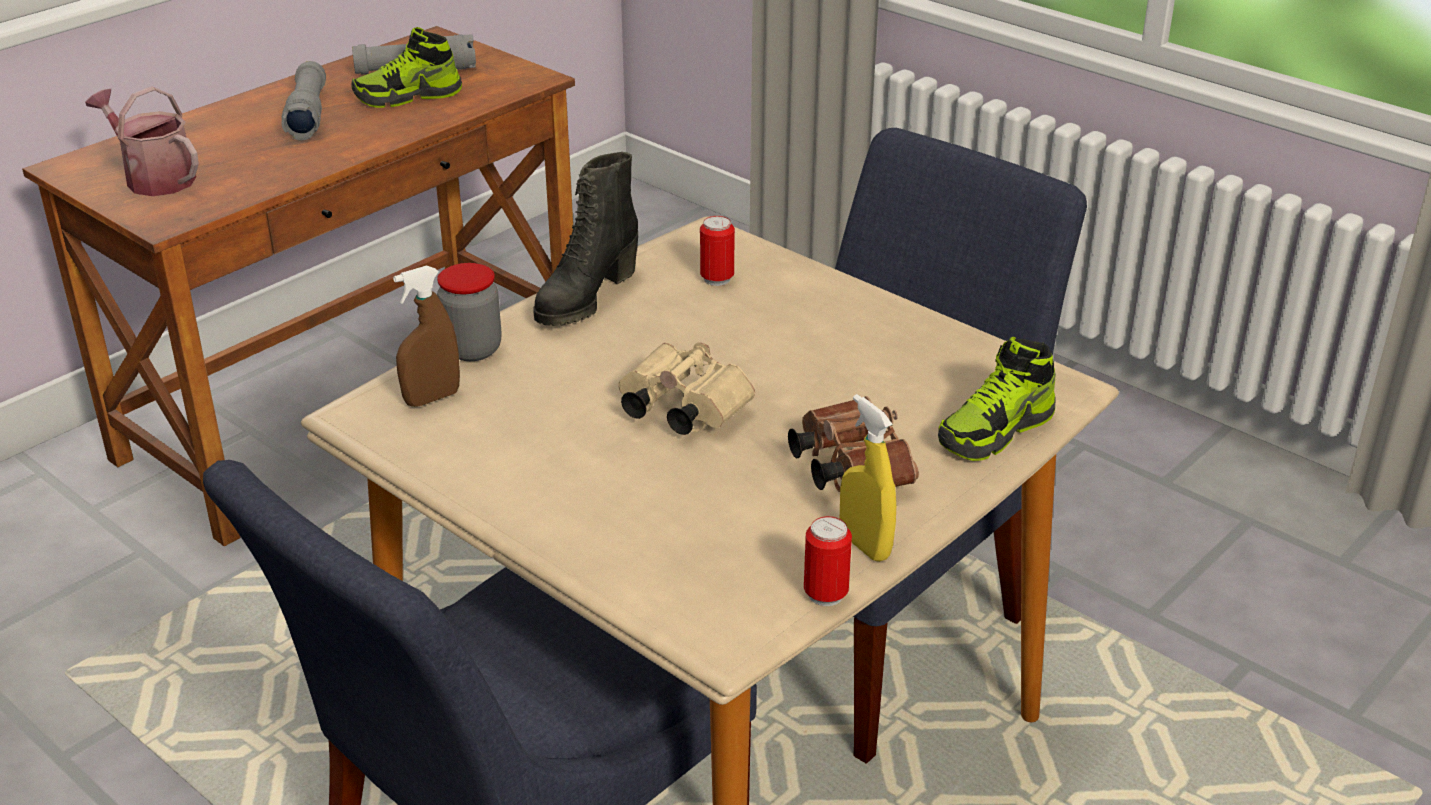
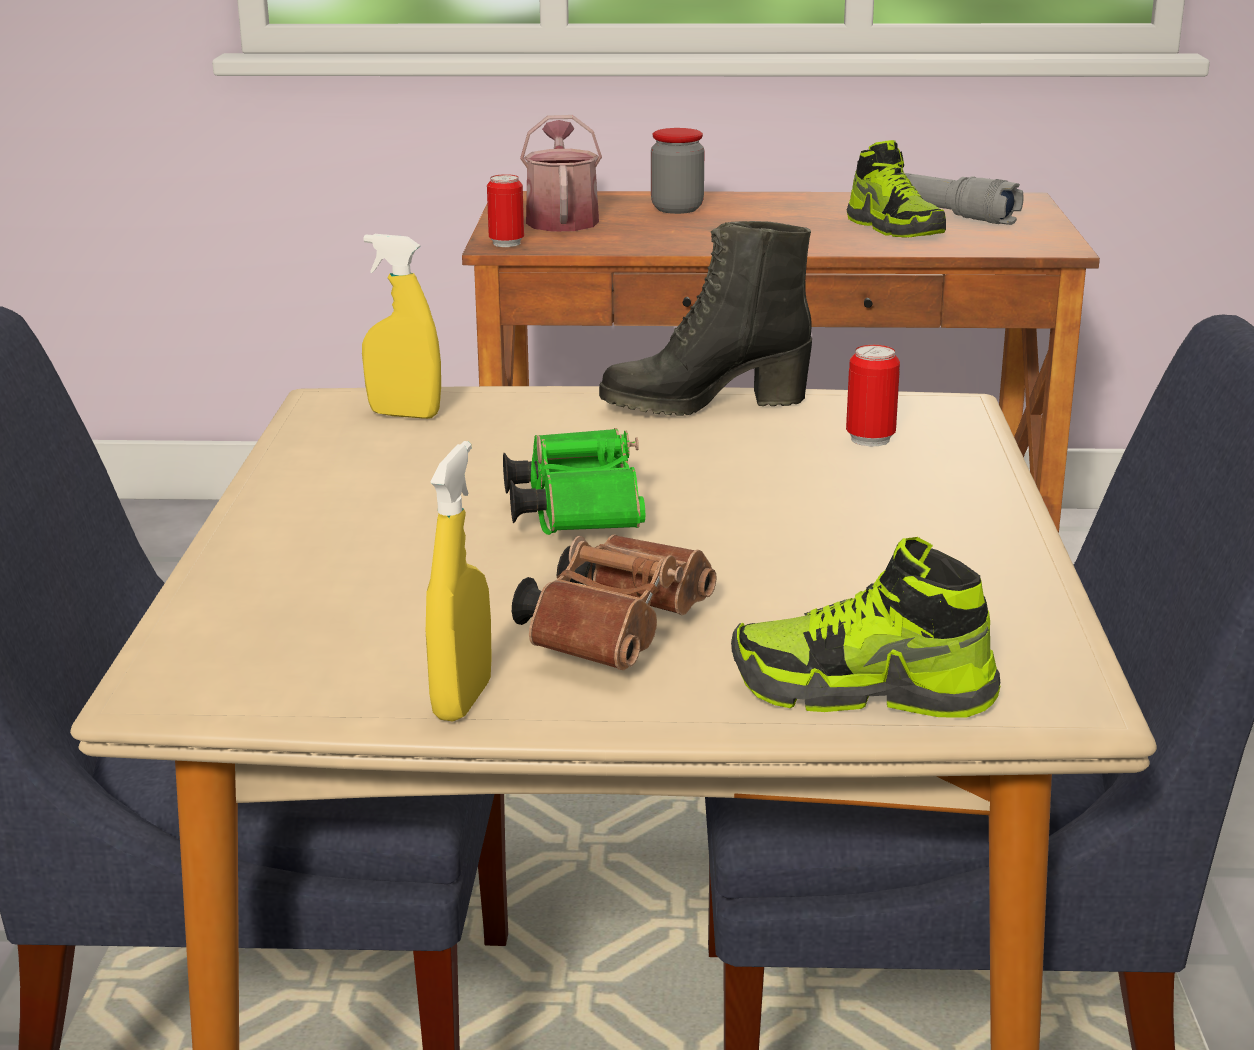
camera: 50 degrees right, 10 degrees down
grey flashlight [282,61,326,140] -> none
shoe [351,27,462,108] -> shoe turned 150 degrees counterclockwise [847,140,946,238]
brown spray bottle [393,266,460,407] -> yellow spray bottle [362,234,441,419]
jar [437,263,502,361] -> jar moved to [651,128,704,214]
beige binoculars [618,342,755,435] -> green binoculars [503,428,645,535]
can [804,516,852,606] -> can moved to [487,174,524,247]

